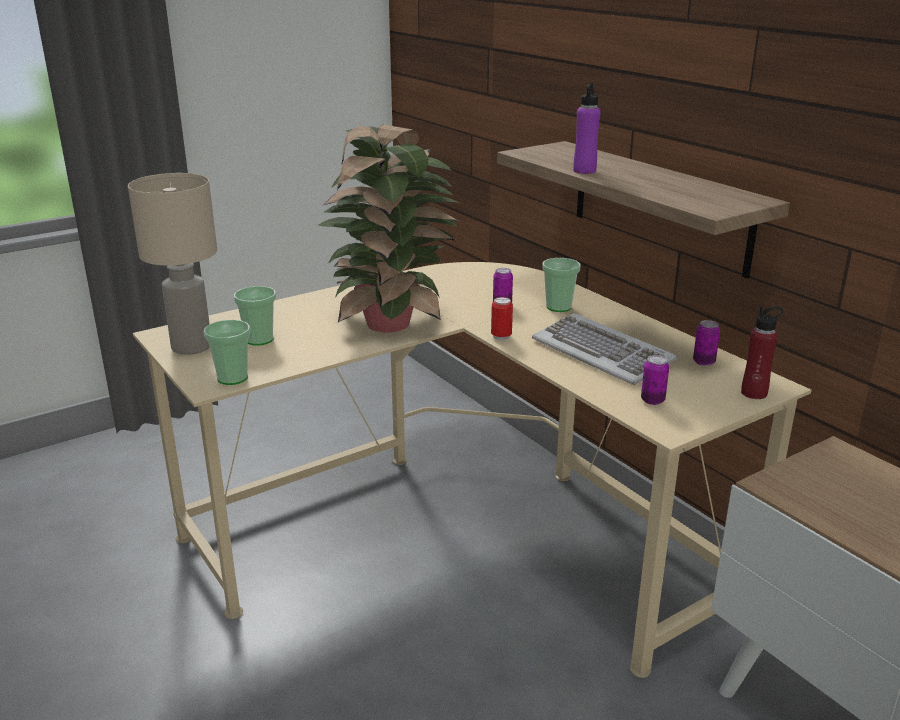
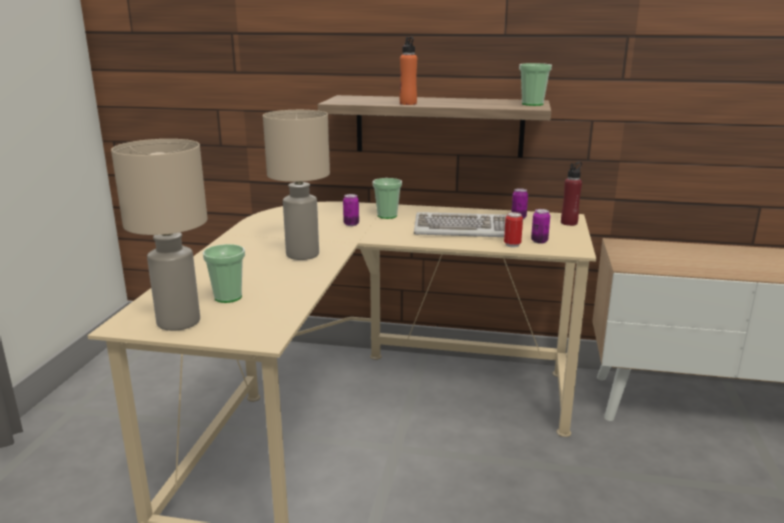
camera: 45 degrees left, 5 degrees down
cup [203,320,250,385] -> cup moved to [519,63,552,106]
potted plant [318,124,460,333] -> beige table lamp [263,110,330,260]
can [491,297,513,340] -> can moved to [504,212,523,248]
purple bottle [573,83,600,174] -> orange bottle [400,37,417,105]

